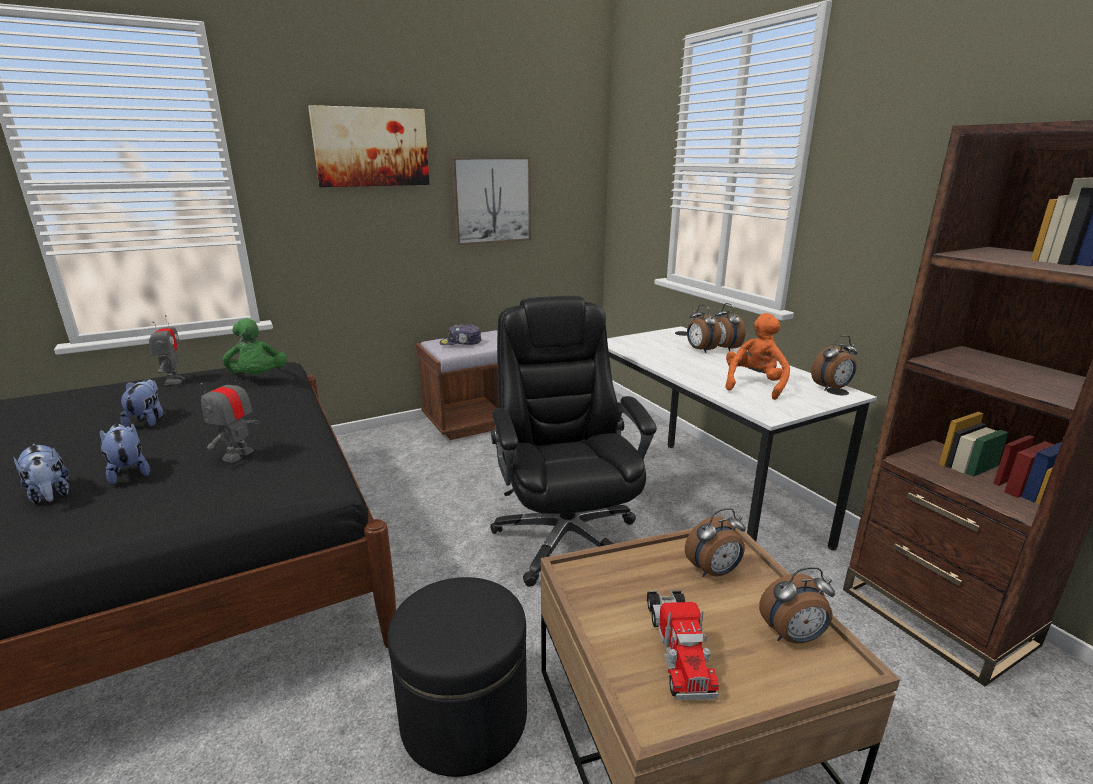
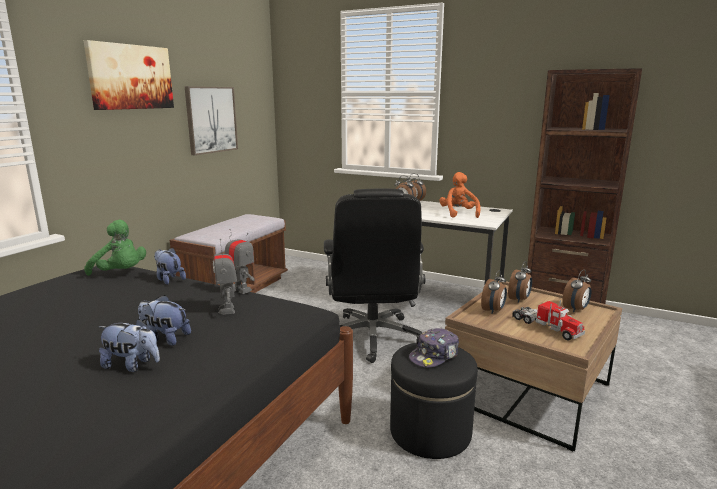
camera: 35 degrees left, 5 degrees down
plush toy [120,379,163,427] -> plush toy moved to [154,247,186,285]
toy robot [149,315,185,385] -> toy robot moved to [225,229,255,294]
cap [440,324,482,345] -> cap moved to [409,328,459,368]
black office chair [490,296,657,587] -> black office chair turned 135 degrees counterclockwise [324,189,425,363]
alarm clock [811,335,858,390] -> alarm clock moved to [481,270,507,314]

